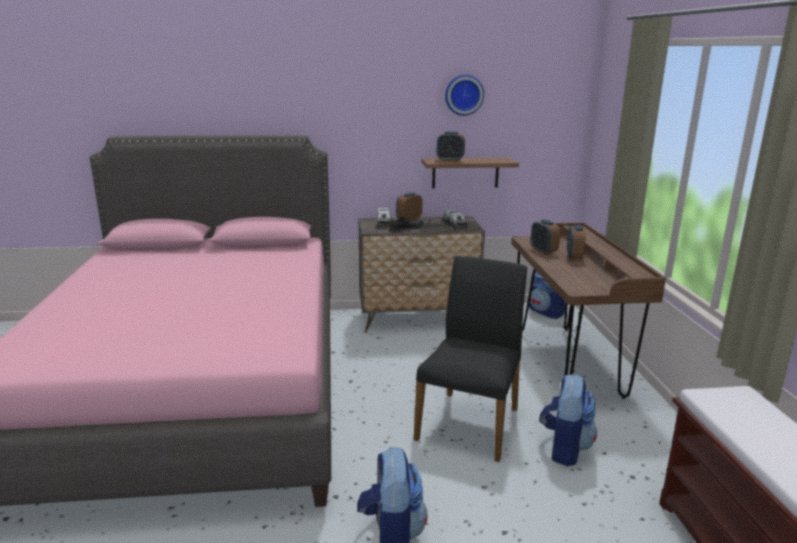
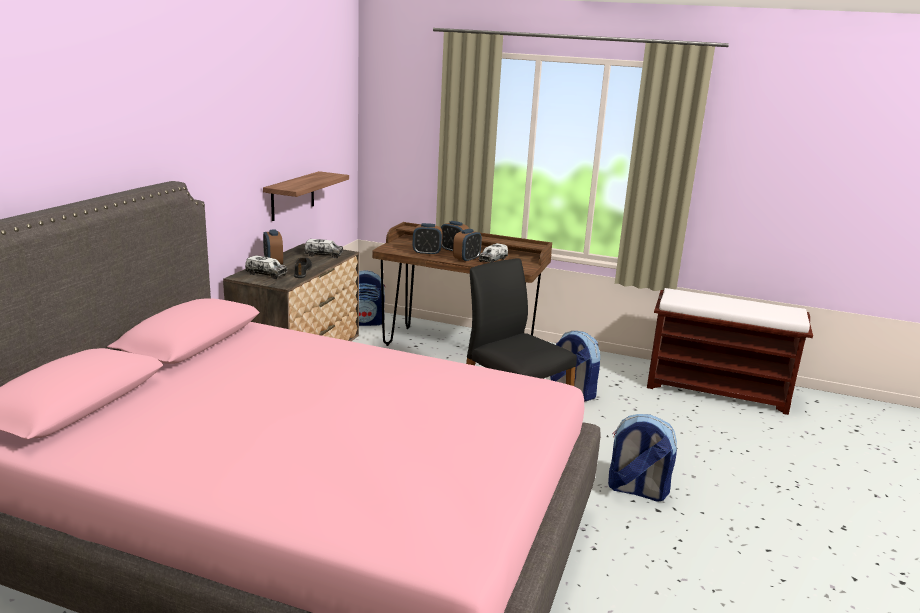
camera: 65 degrees left, 0 degrees up
alarm clock [437,132,465,162] -> alarm clock moved to [453,229,482,263]
wall clock [445,75,484,116] -> none
none -> toy truck [479,243,508,263]

